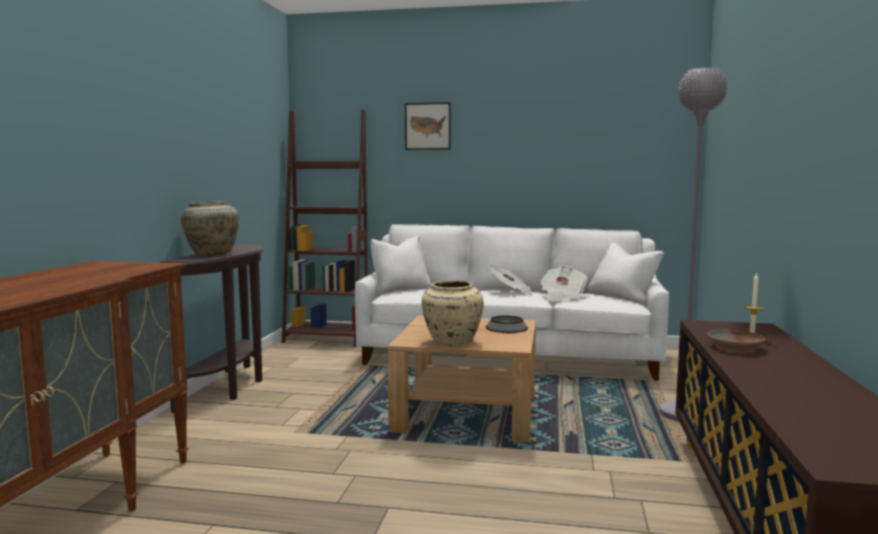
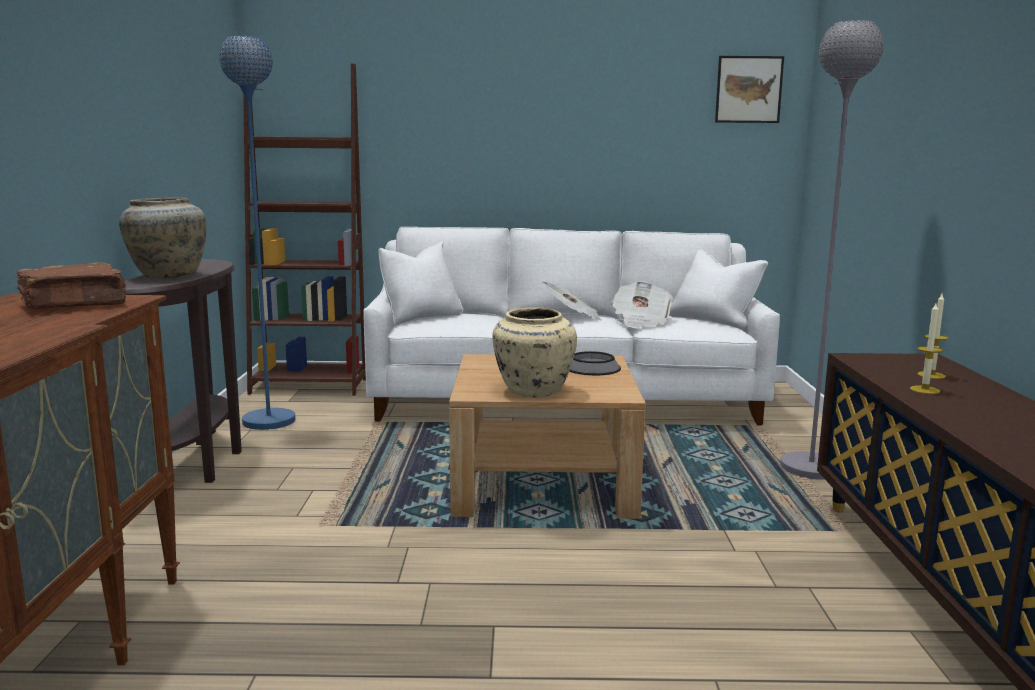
camera: 10 degrees left, 5 degrees up
picture [405,102,451,150] -> picture moved to [715,56,784,123]
brown bowl [708,330,765,352] -> candle [910,303,943,394]
none -> brown book [16,262,127,309]
none -> blue floor lamp [219,35,295,430]

